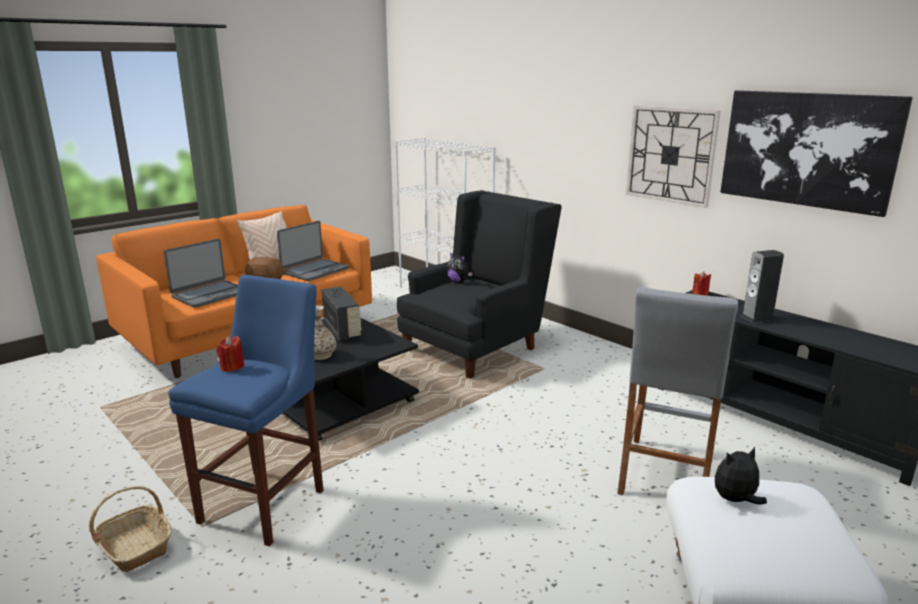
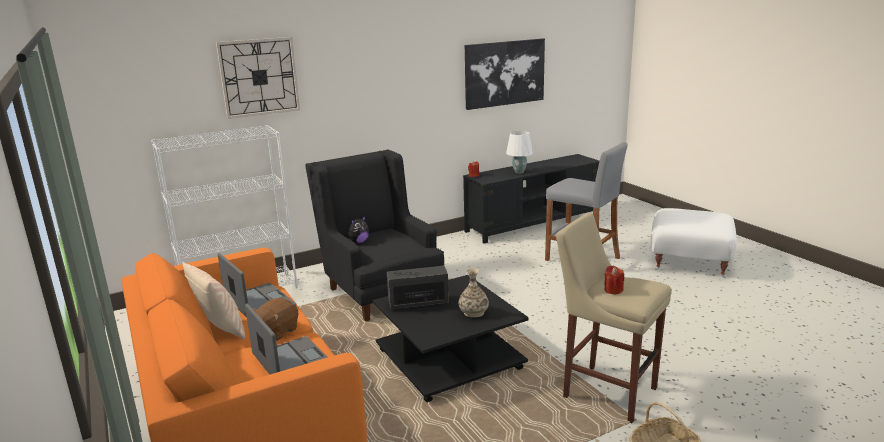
camera: 75 degrees left, 0 degrees up
blue stool [169,275,323,546] -> beige stool [556,213,672,423]
wall clock [626,106,721,208] -> wall clock moved to [216,37,300,119]
plush toy [715,447,767,505] -> none
speaker [741,250,784,323] -> white table lamp [506,131,533,173]

